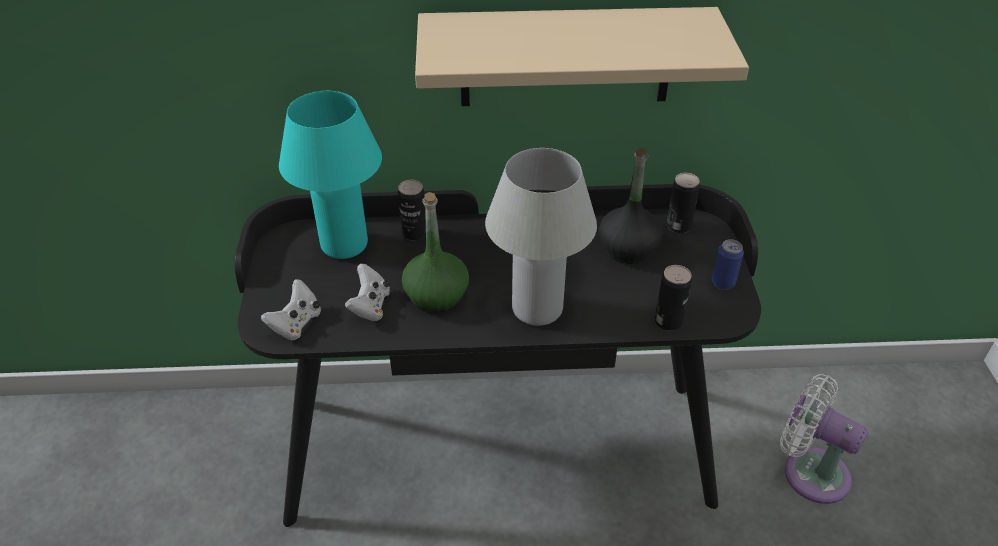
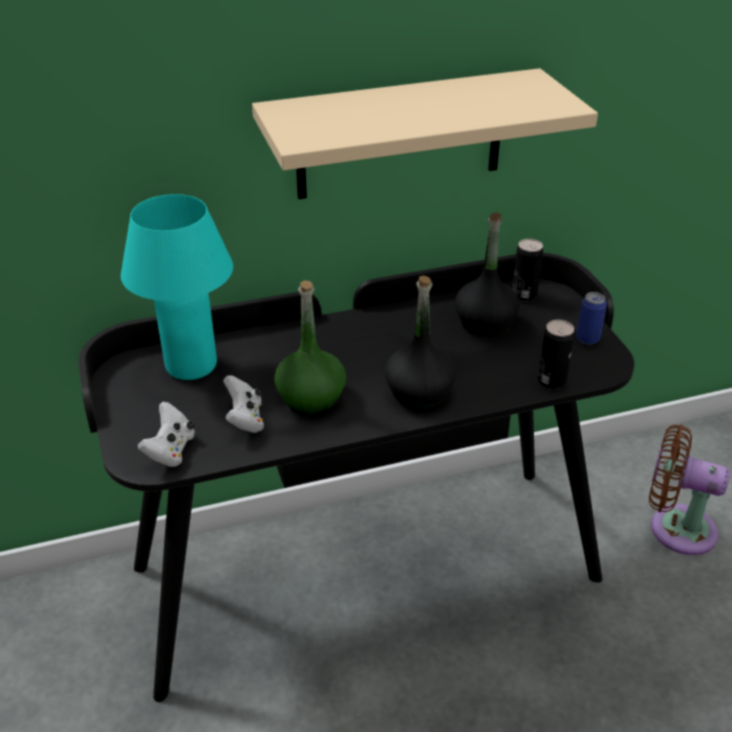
camera: 15 degrees left, 5 degrees down
can [398,180,426,241] -> none
white table lamp [485,148,597,326] -> black bottle [385,276,456,409]
white fan [780,374,868,504] -> brown fan [649,424,730,555]

